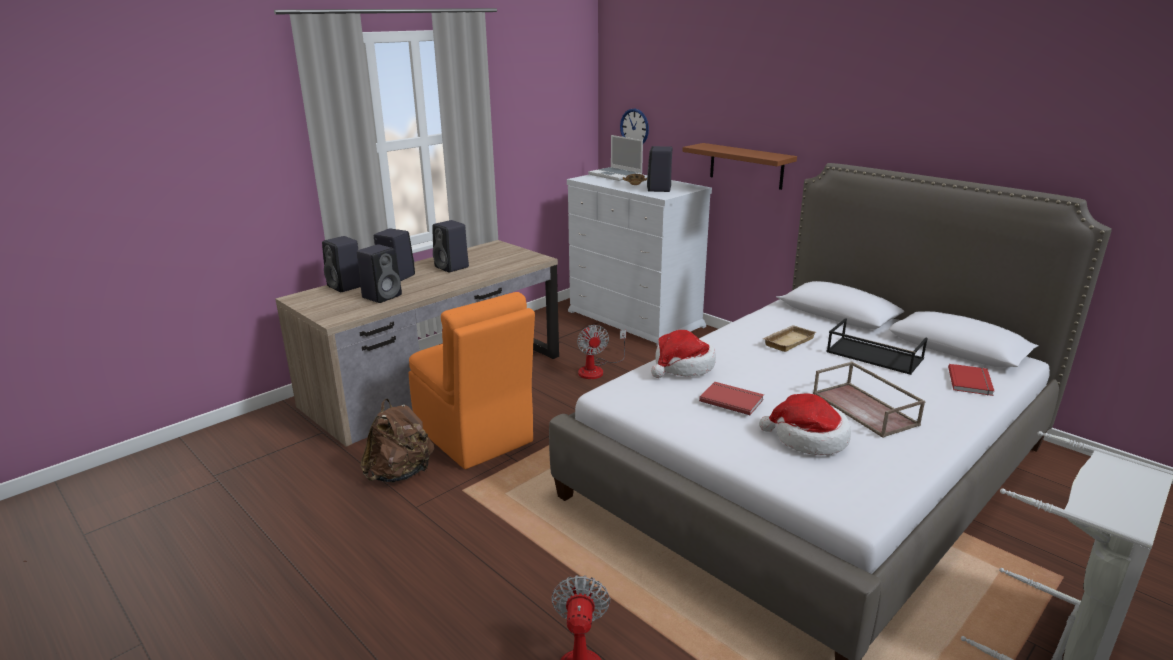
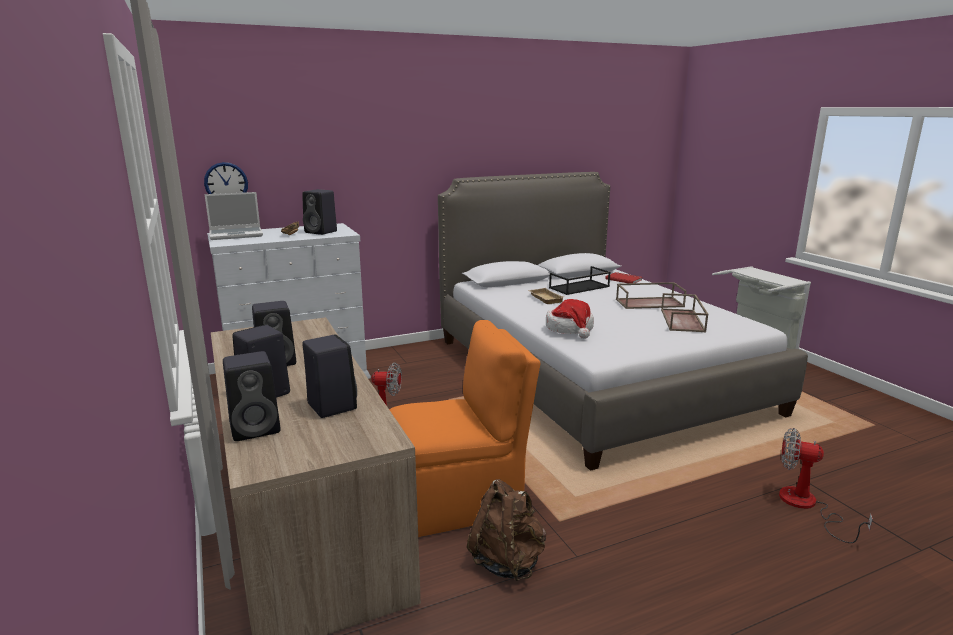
camera: 70 degrees left, 5 degrees down
brown shelf [682,143,797,190] -> none
red book [699,382,764,415] -> none
hat [759,393,851,455] -> brown tray [661,293,708,332]

